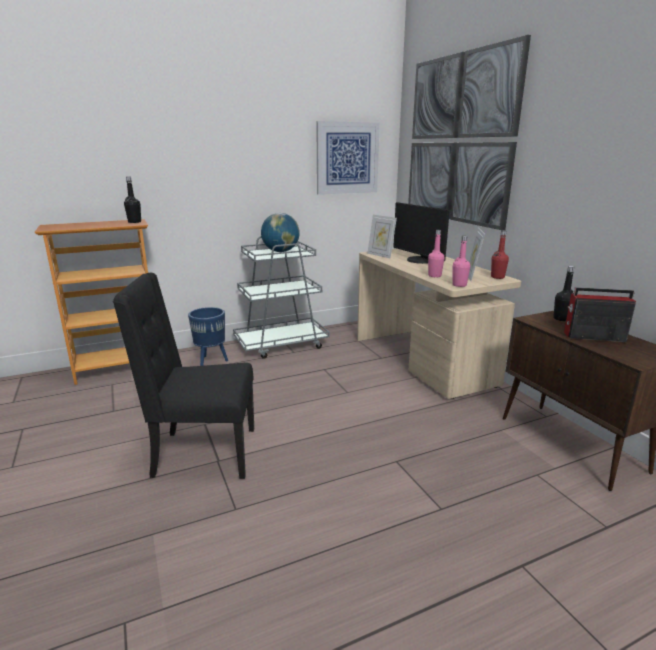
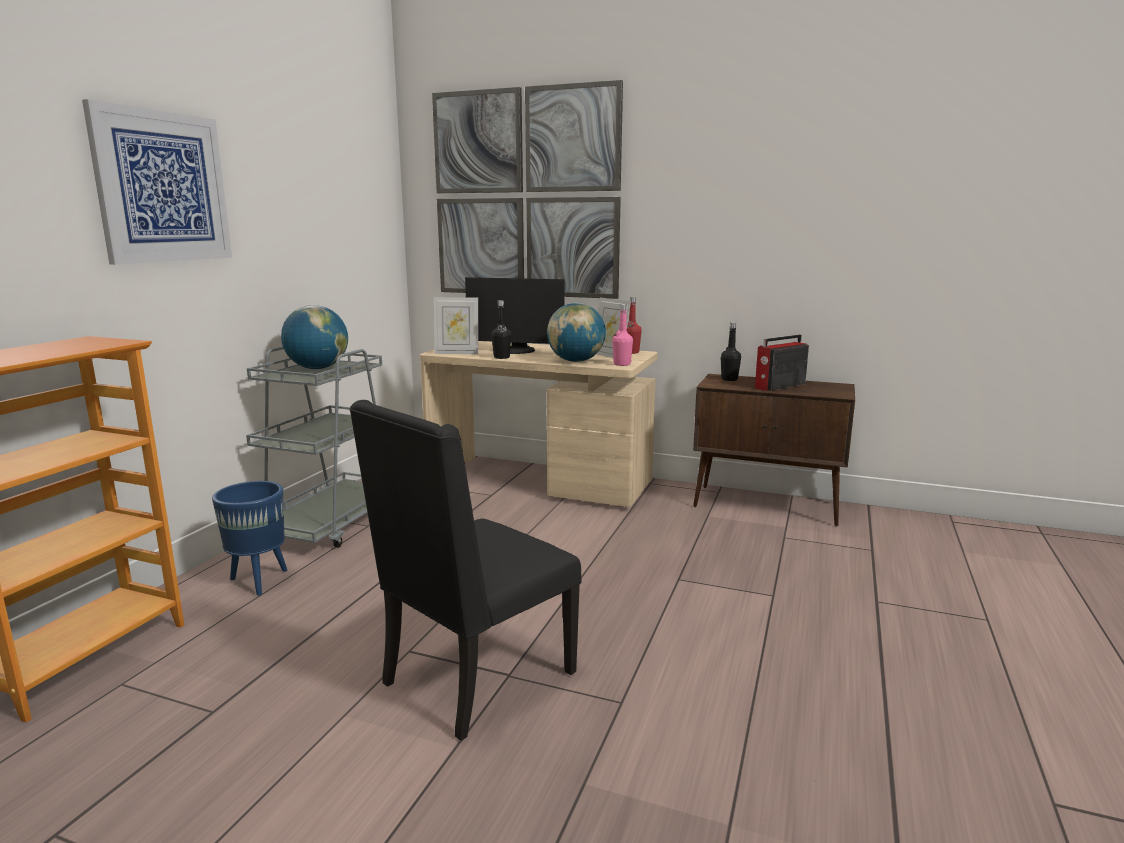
camera: 45 degrees left, 5 degrees down
black bottle [124,177,141,223] -> black bottle moved to [491,300,511,359]
picture [316,121,380,195] -> picture moved to [82,99,232,265]
pink bottle [428,230,445,277] -> globe [547,303,606,362]

